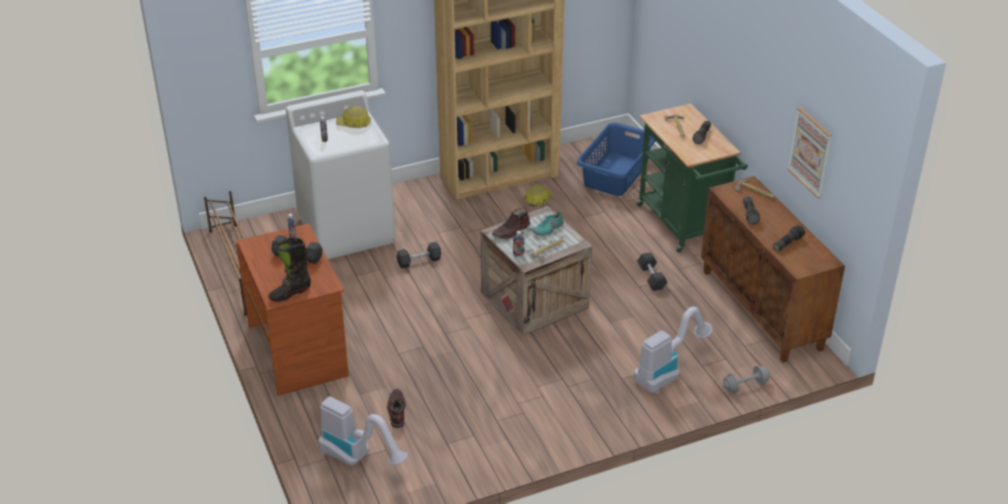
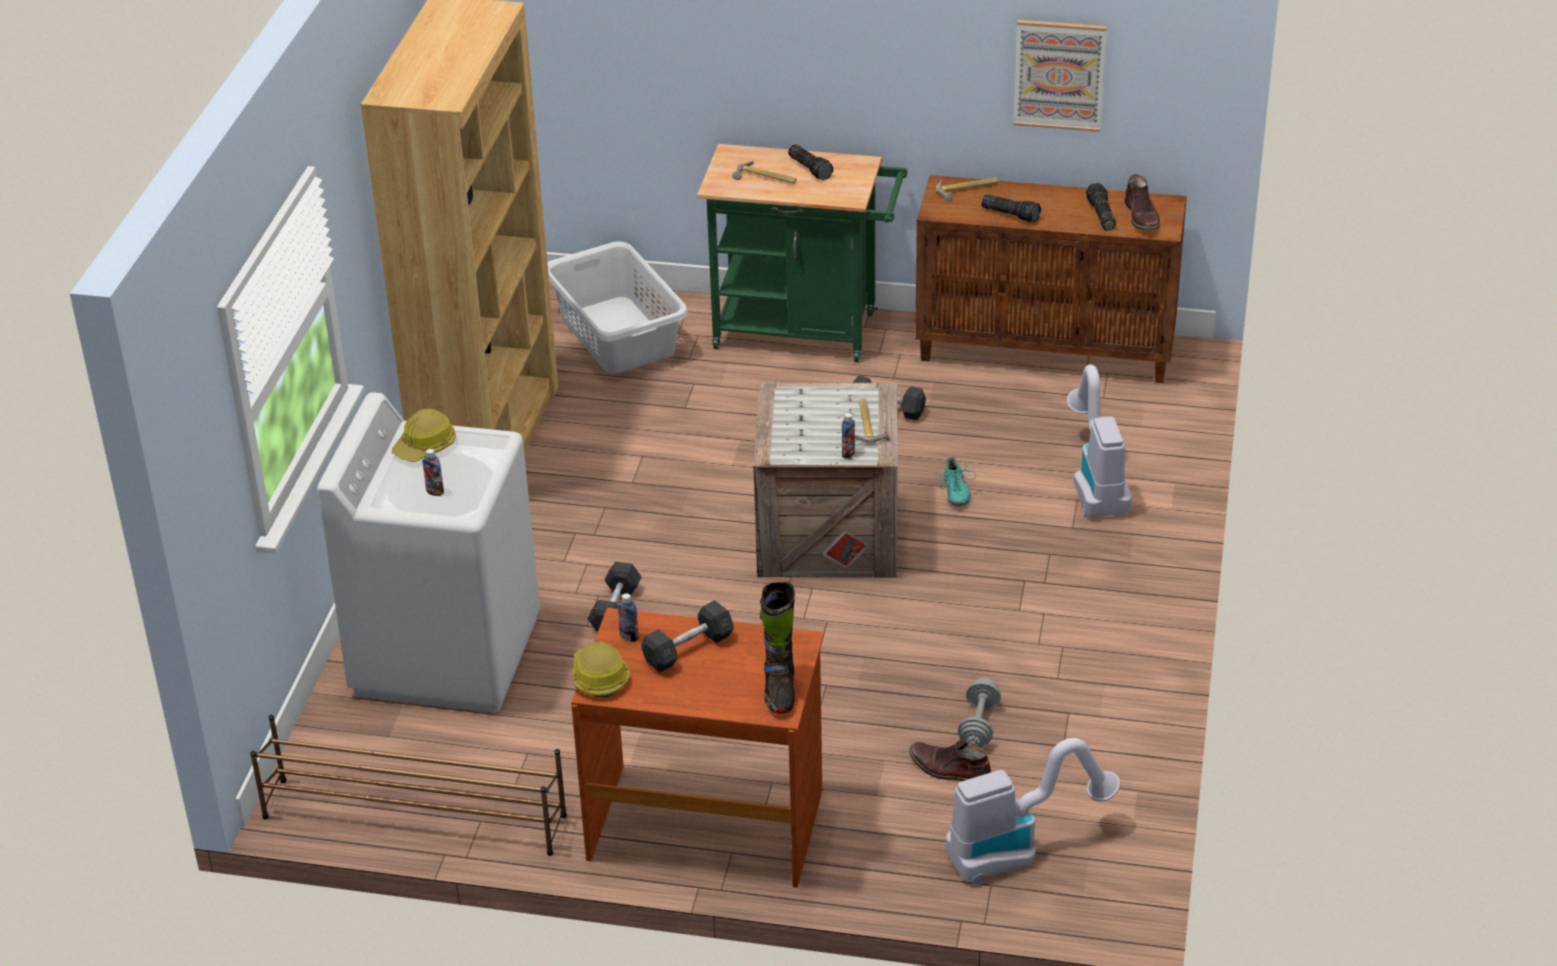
camera: 55 degrees left, 0 degrees up
brown boot [492,208,530,239] -> brown boot moved to [1124,174,1160,230]
hard hat [524,184,553,207] -> hard hat moved to [572,641,631,698]
turquoise shoe [533,211,564,236] -> turquoise shoe moved to [934,456,976,506]
blue laundry basket [577,122,656,196] -> grey laundry basket [547,241,688,373]
grey dumbbell [723,366,770,393] -> grey dumbbell moved to [958,678,1001,748]

